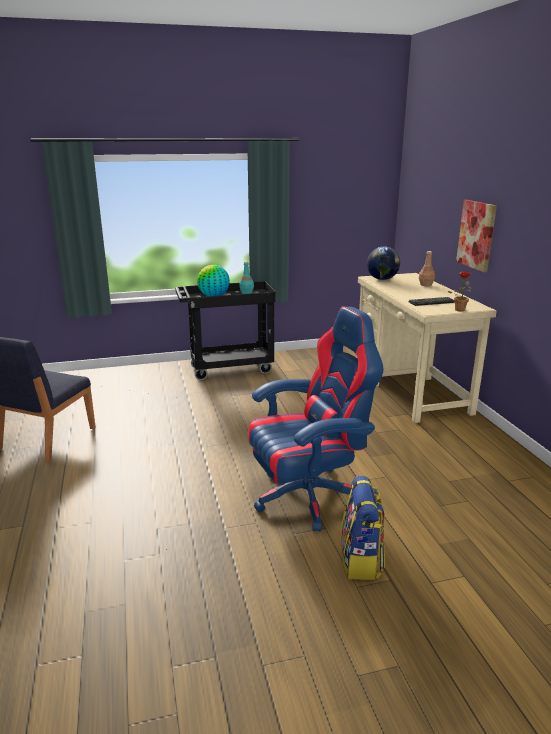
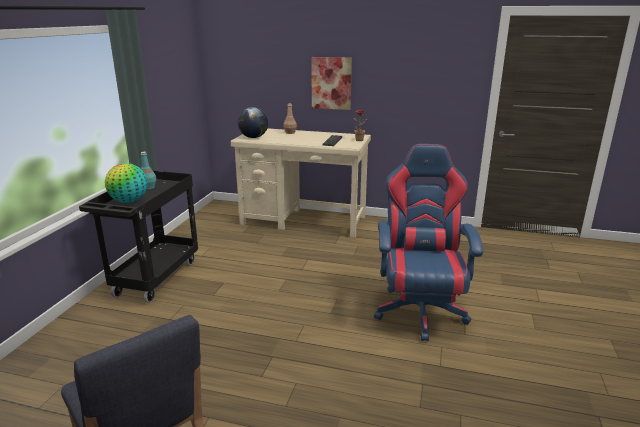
camera: 60 degrees left, 0 degrees up
backpack [340,476,385,580] -> none

